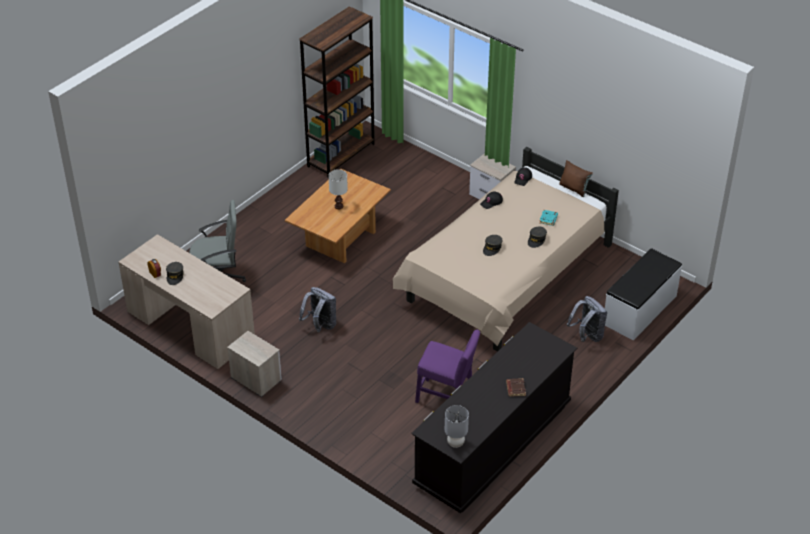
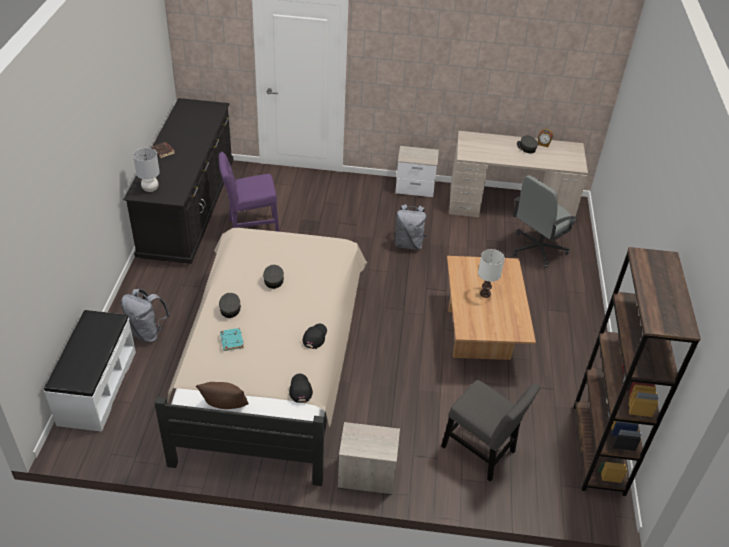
camera: 145 degrees right, 0 degrees up
grey table lamp [445,405,469,448] -> grey table lamp moved to [133,148,160,192]
none -> grey chair [441,380,540,482]

